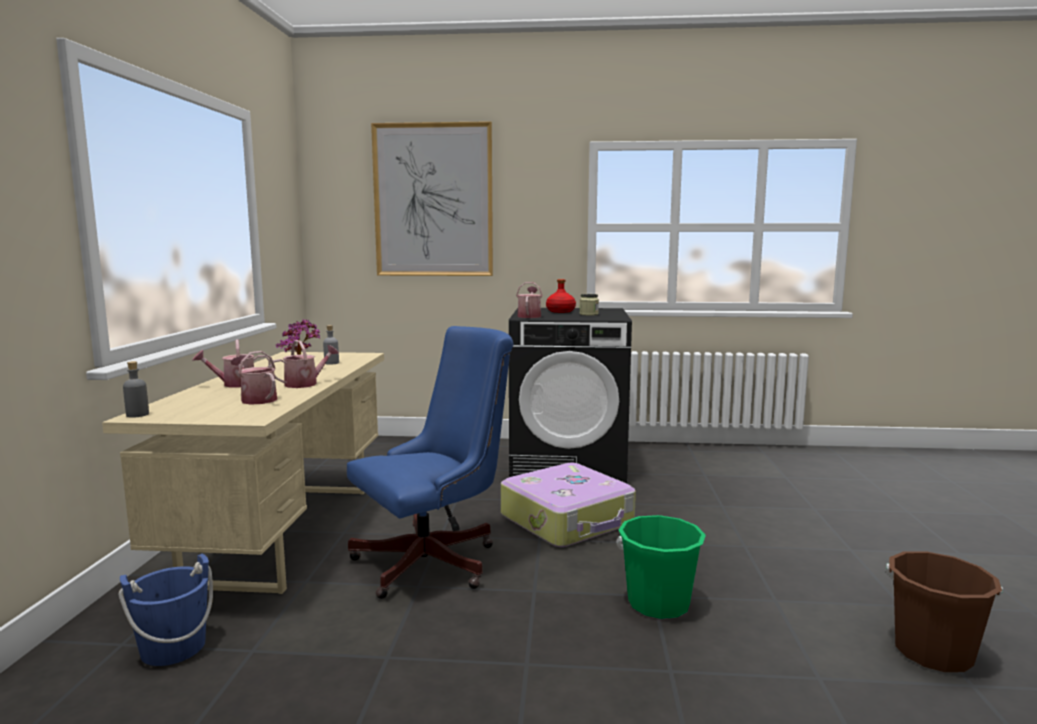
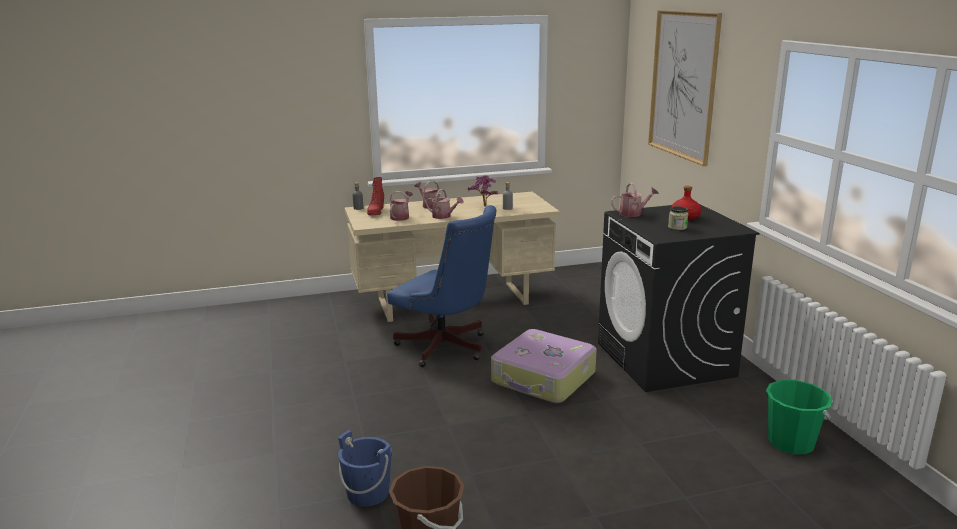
camera: 70 degrees right, 10 degrees up
blue bucket [119,554,213,666] -> blue bucket moved to [338,430,392,507]
green bucket [616,515,706,619] -> green bucket moved to [766,380,833,454]
none -> red boot [367,177,384,215]

